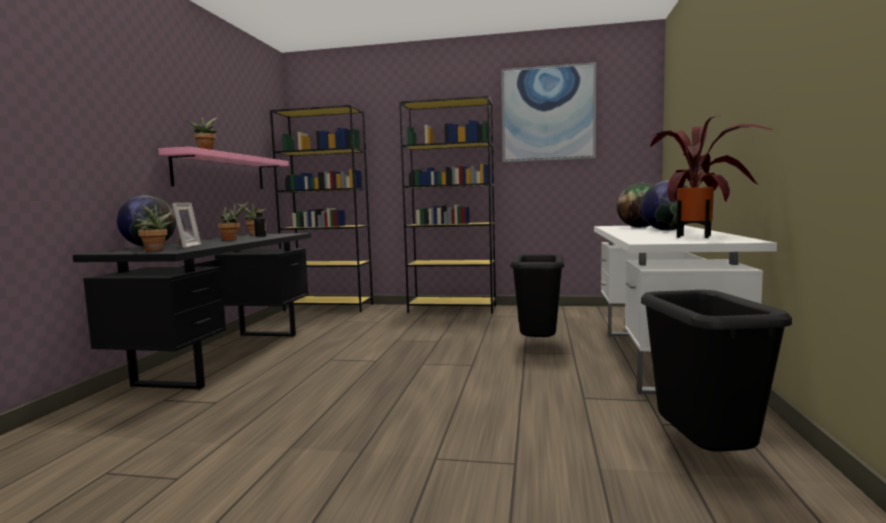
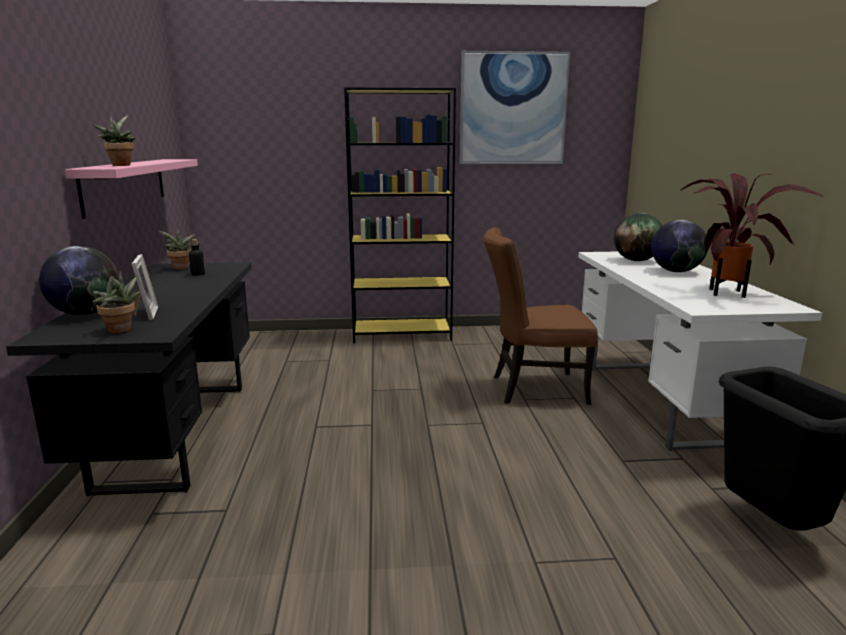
camera: 15 degrees left, 10 degrees up
potted plant [218,202,248,240] -> none
yellow bookcase [270,105,373,312] -> none
black trash can [510,254,565,337] -> brown chair [483,227,598,405]

